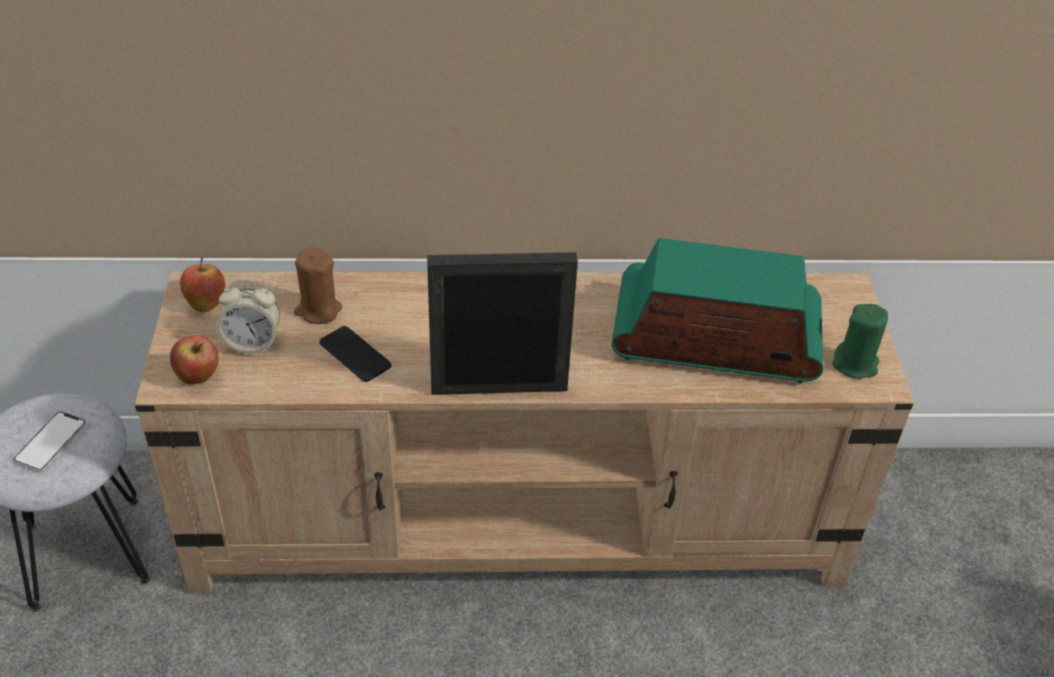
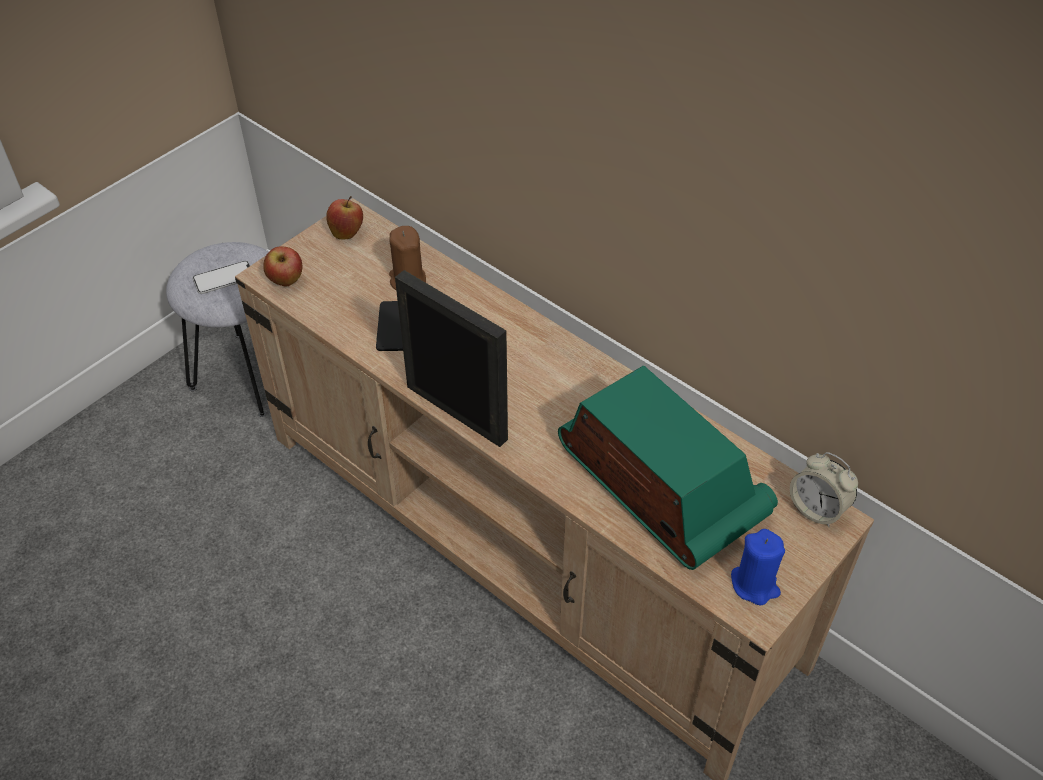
camera: 45 degrees right, 5 degrees up
alarm clock [216,280,280,354] -> alarm clock moved to [790,452,858,527]
green candle [832,304,888,379] -> blue candle [731,529,785,606]

